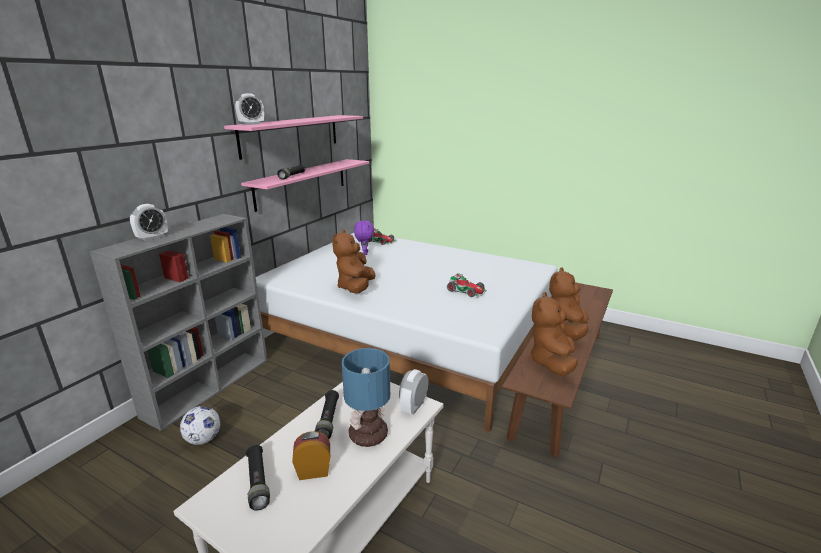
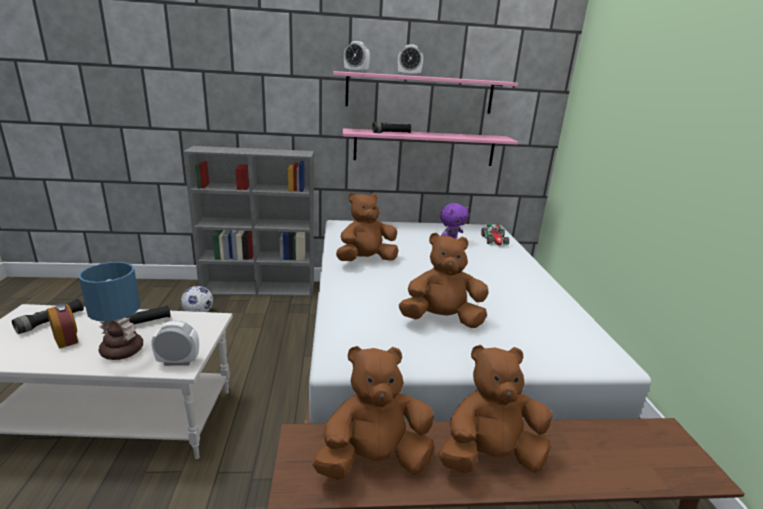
camera: 55 degrees right, 0 degrees up
alarm clock [130,204,168,241] -> alarm clock moved to [398,44,423,76]
toy car [447,273,487,297] -> brown plush toy [399,233,489,328]

